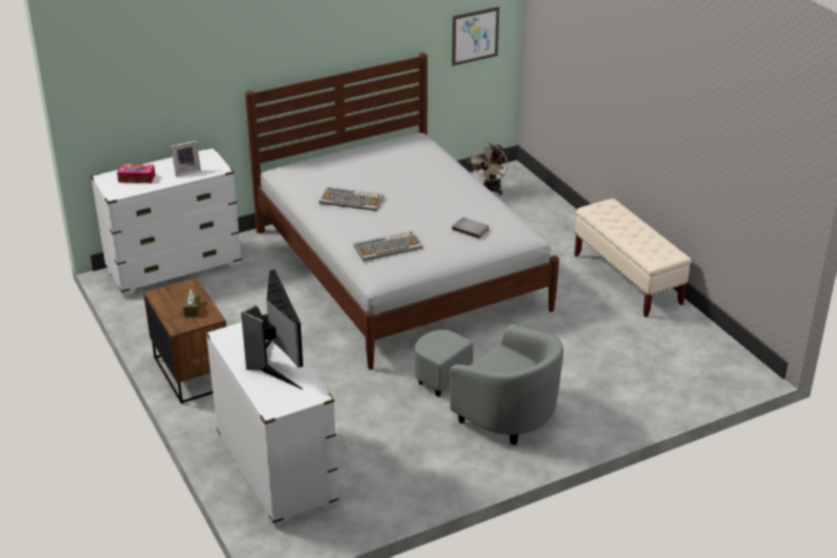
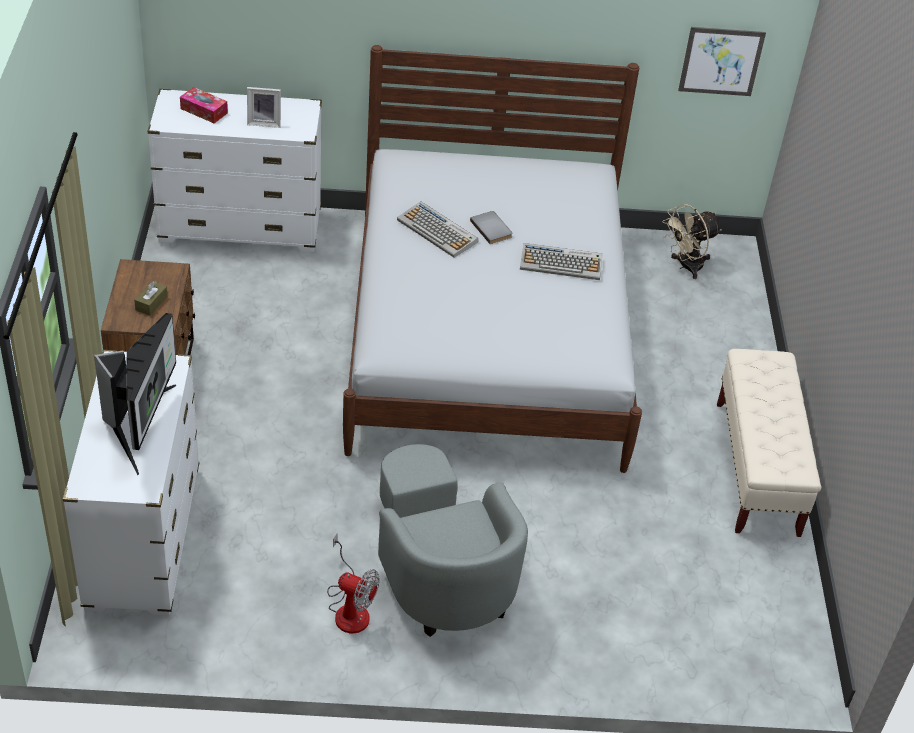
camera: 25 degrees right, 10 degrees up
keyboard [354,231,423,261] -> keyboard moved to [520,243,603,280]
grey book [452,217,489,238] -> grey book moved to [470,211,513,244]
none -> fan [327,533,379,633]

